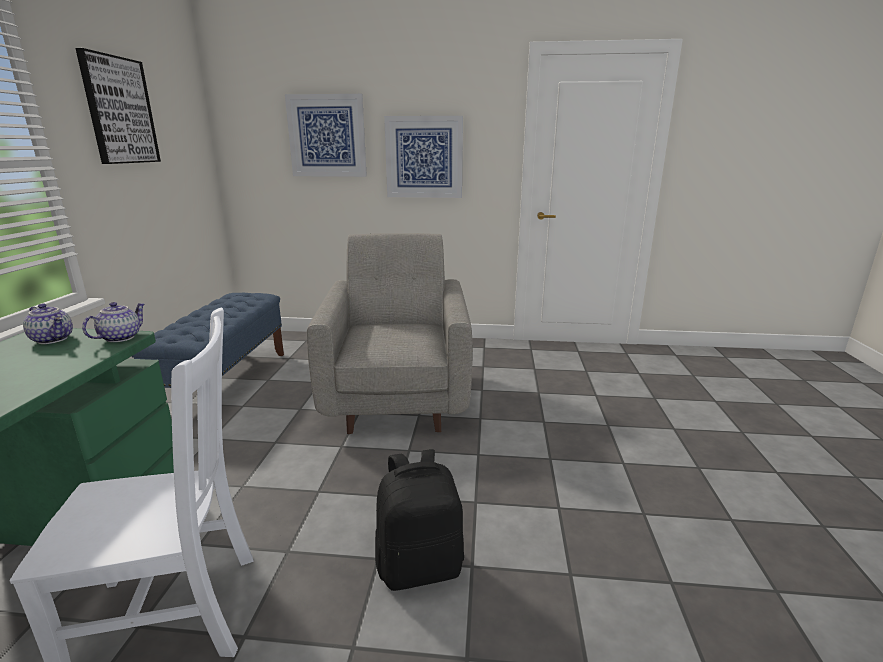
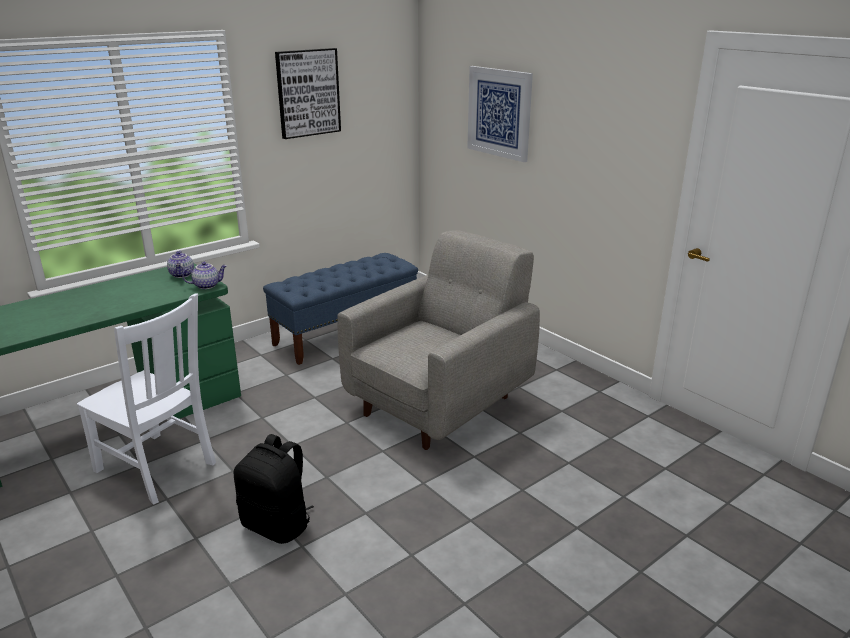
camera: 45 degrees right, 5 degrees up
picture [384,116,463,198] -> none

